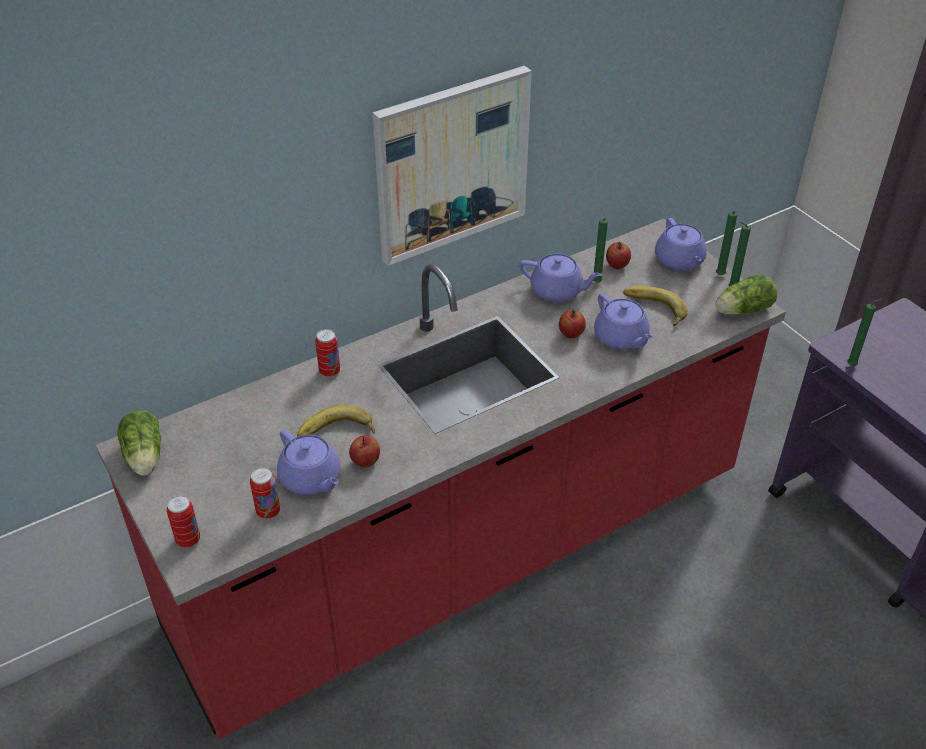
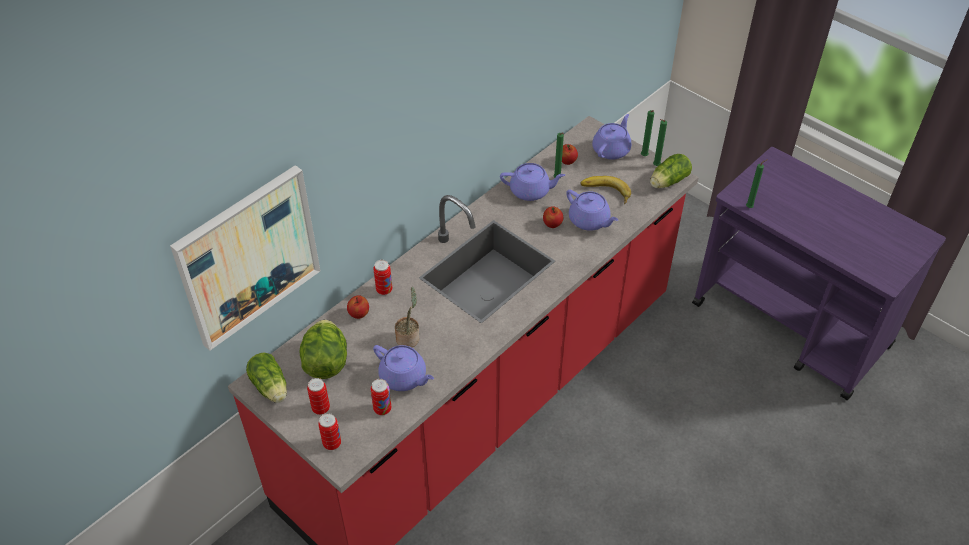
camera: 15 degrees left, 5 degrees up
banana [297,405,375,437] -> potted plant [395,287,419,348]
apple [349,435,380,467] -> apple moved to [347,295,369,319]
picture [373,66,532,266] -> picture moved to [170,165,320,351]
purple teapot [655,218,707,271] -> purple teapot turned 120 degrees counterclockwise [592,114,631,160]
none -> lettuce [299,320,347,379]
none -> can [307,378,330,415]

